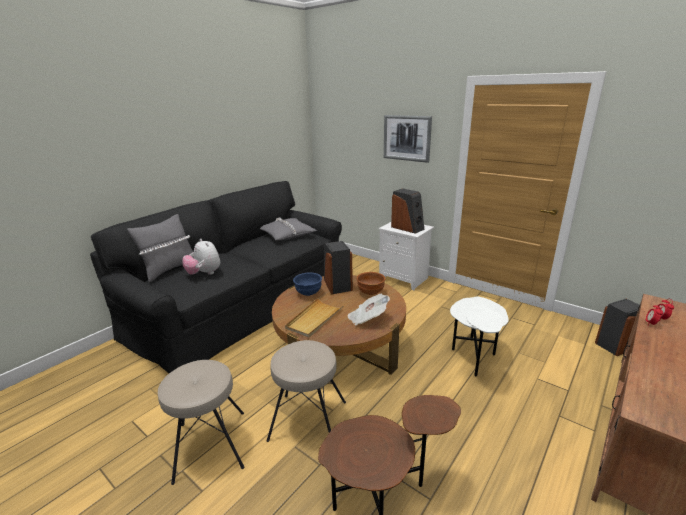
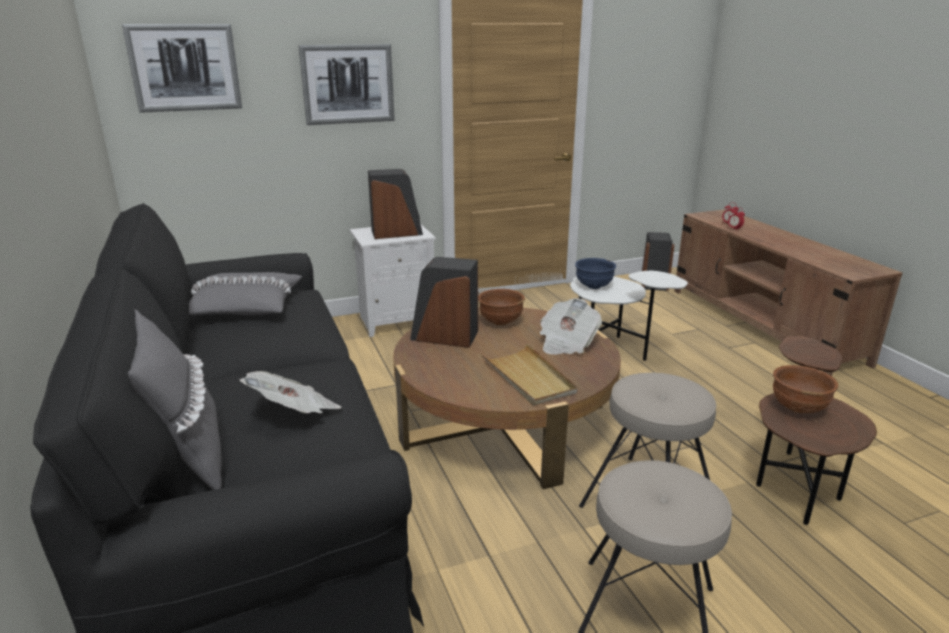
camera: 60 degrees left, 0 degrees up
plush toy [182,239,220,275] -> newspaper [239,371,342,414]
blue bowl [293,272,322,296] -> blue bowl moved to [575,258,616,289]
none -> picture [122,24,242,113]
none -> brown bowl [773,365,838,413]

